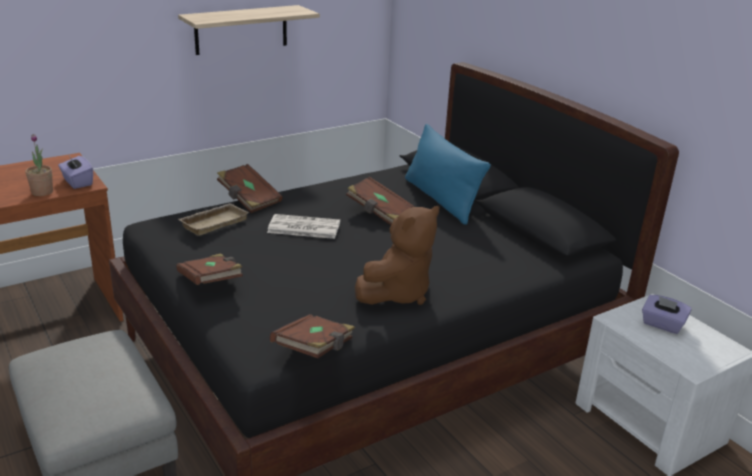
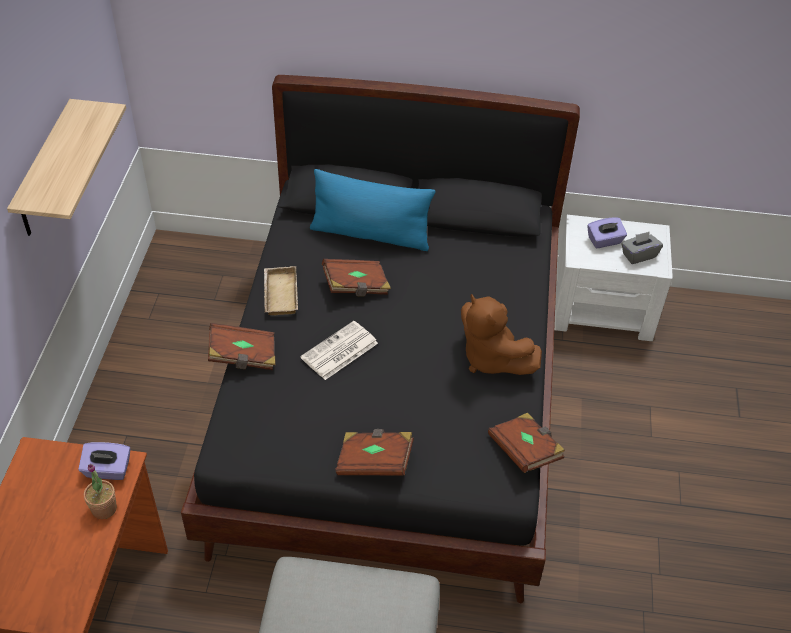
camera: 50 degrees left, 20 degrees up
beige tray [179,203,249,236] -> beige tray moved to [264,266,298,315]
brown plush toy [355,206,439,305] -> brown plush toy turned 150 degrees clockwise [461,294,542,375]
none -> grey tissue box [621,231,663,264]

